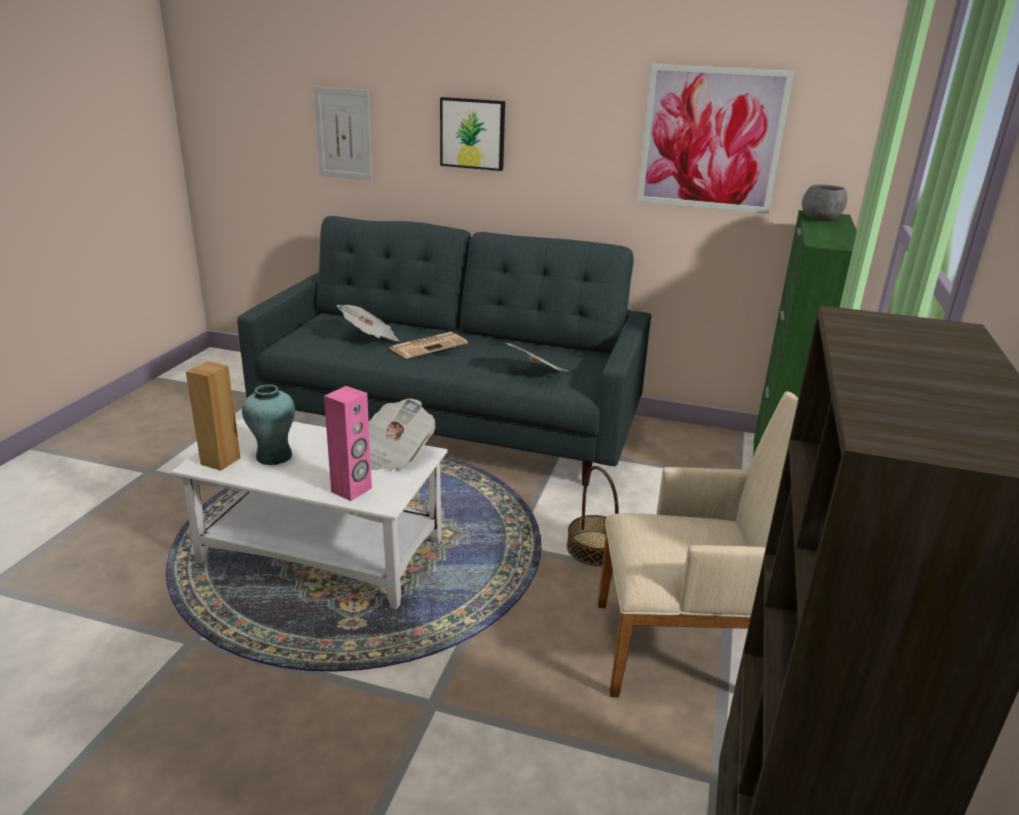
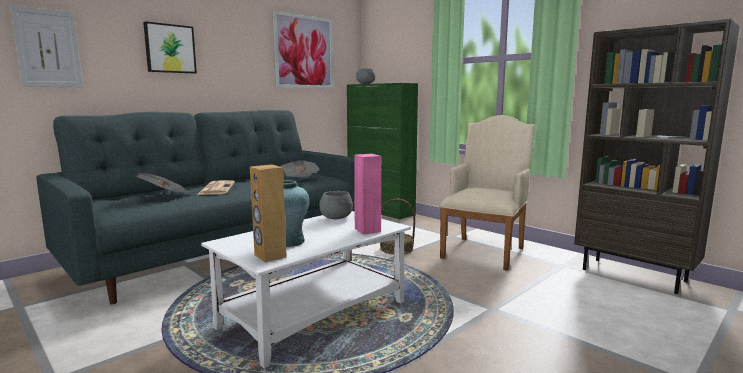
camera: 60 degrees left, 15 degrees down
newspaper [369,399,435,470] -> grey bowl [319,191,353,219]

